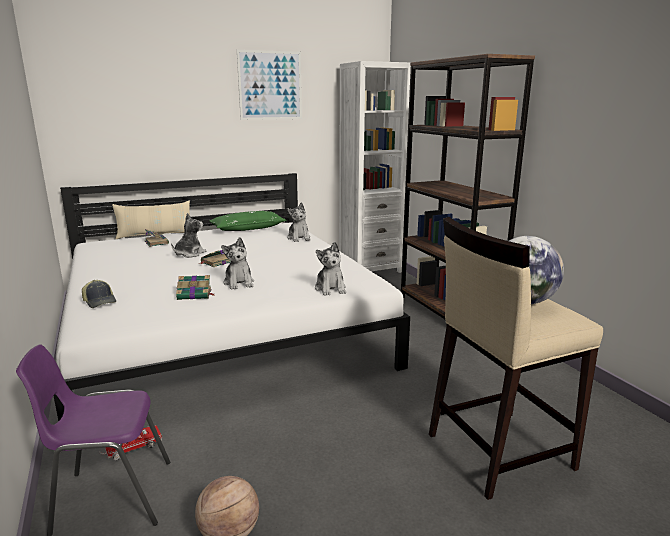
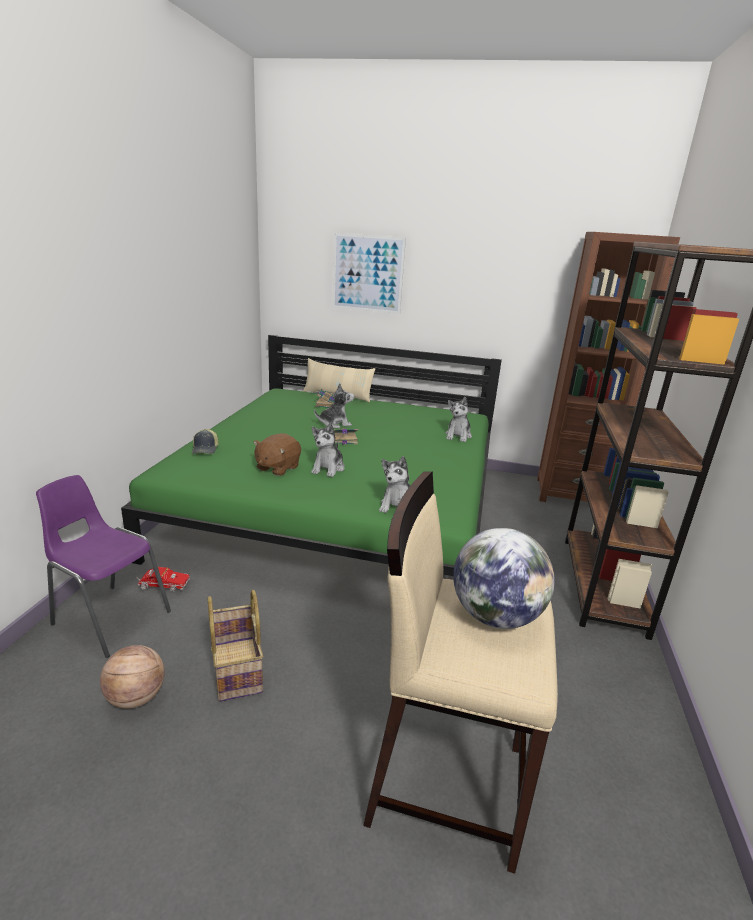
camera: 35 degrees right, 5 degrees up
white bed [54,173,410,421] -> green bed [121,334,502,576]
book [176,275,214,300] -> brown plush toy [253,433,301,476]
green pillow [209,211,286,231] -> none
picture [237,50,302,120] -> picture moved to [332,233,406,314]
white bookcase [339,61,411,273] -> brown bookcase [537,232,680,502]
none -> basket [207,589,263,702]

